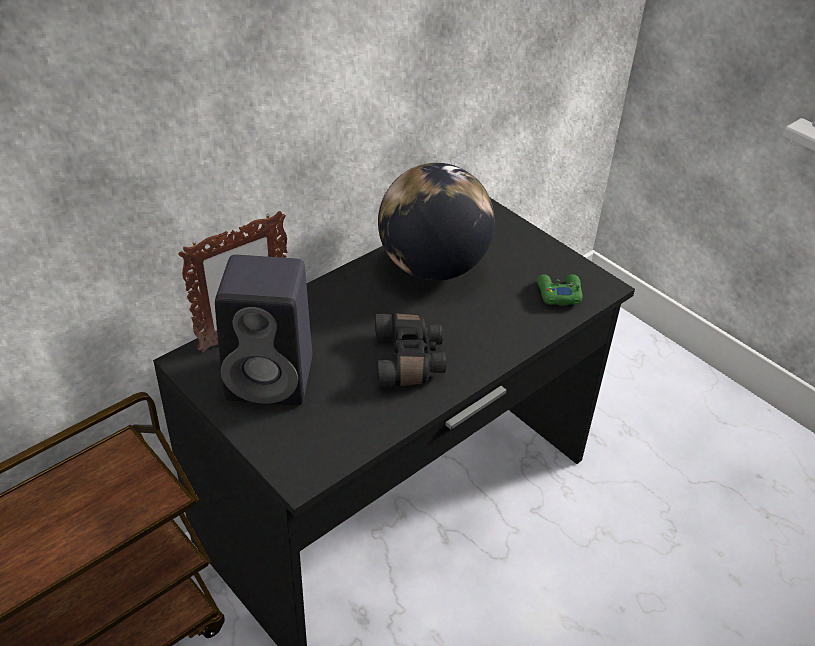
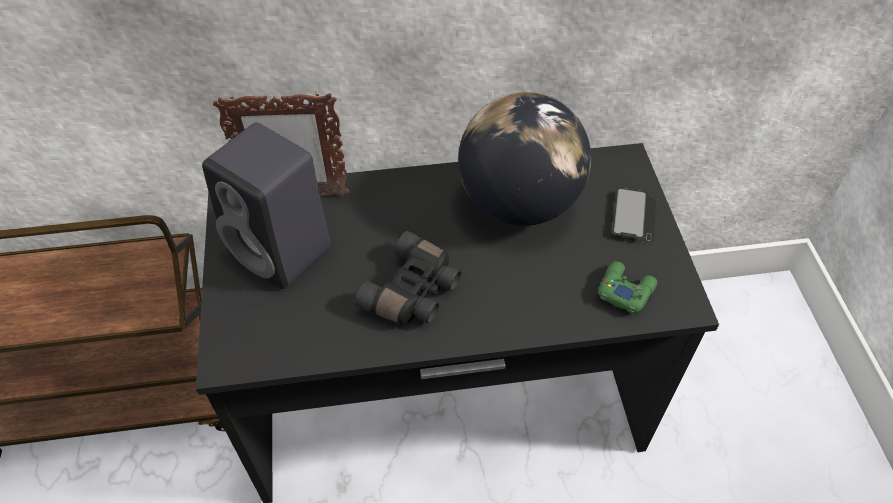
camera: 35 degrees right, 10 degrees up
none -> phone [613,188,657,244]

